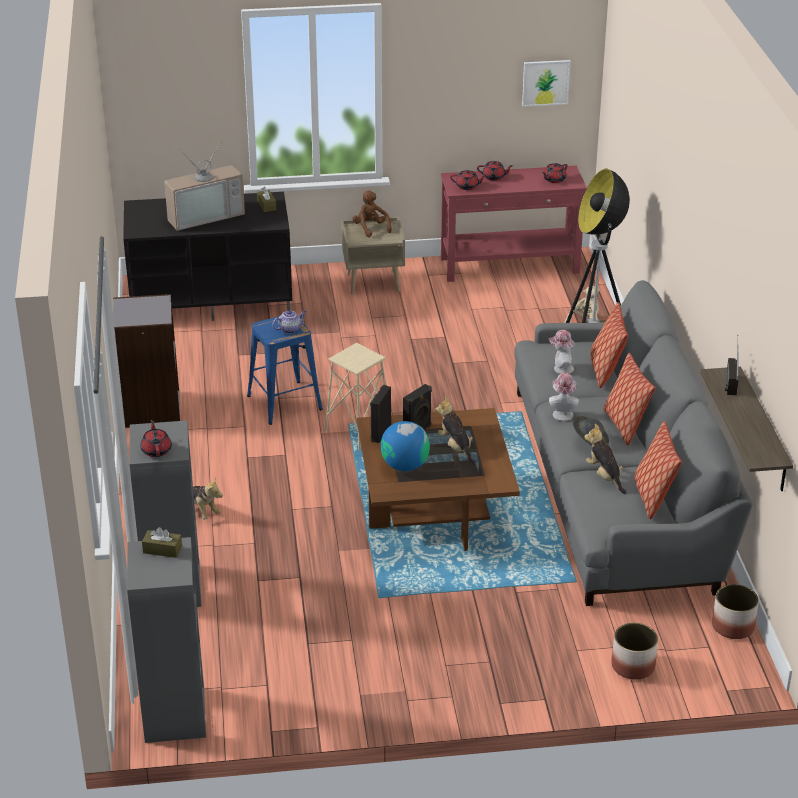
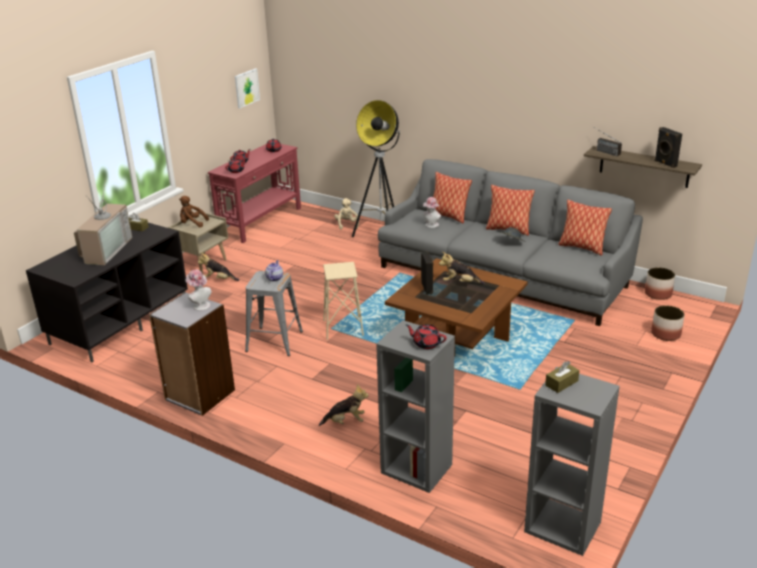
camera: 50 degrees left, 5 degrees down
blue stool [247,316,323,425] -> grey stool [245,271,303,356]
black speaker [370,385,391,443] -> black speaker moved to [655,127,682,168]
globe [381,421,430,471] -> none
hat [549,373,579,421] -> hat moved to [185,269,212,311]
plush toy [584,424,627,494] -> plush toy moved to [198,252,239,281]

